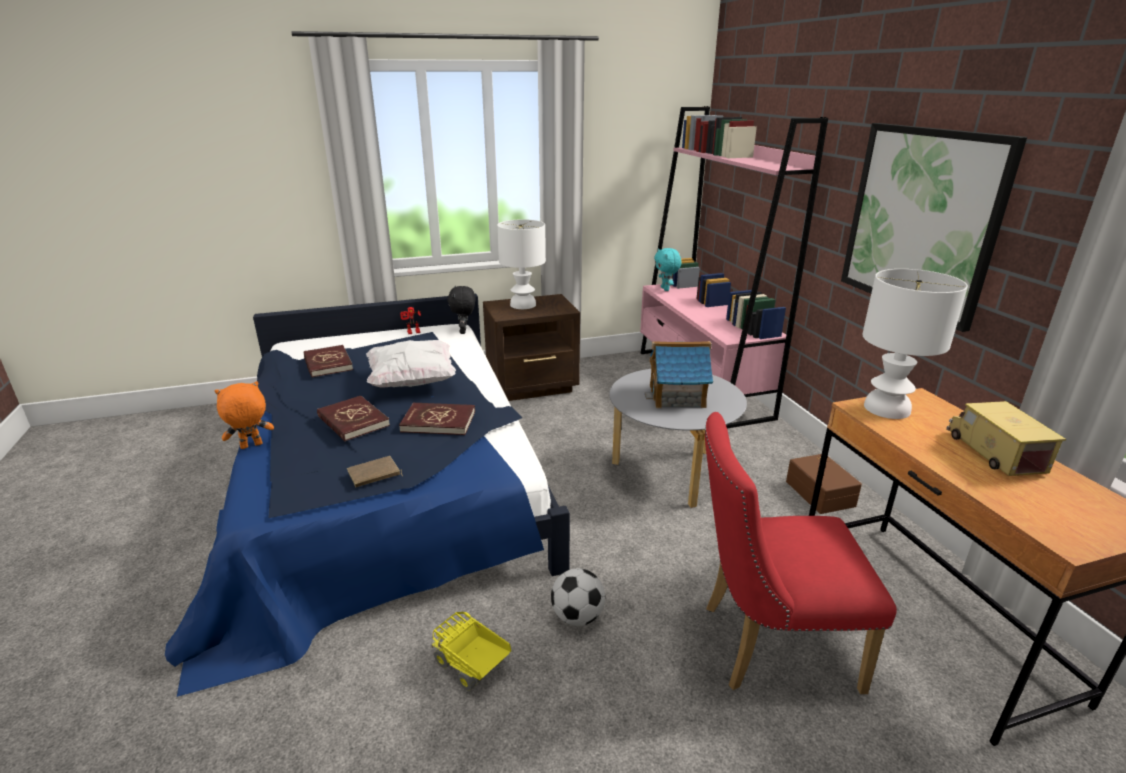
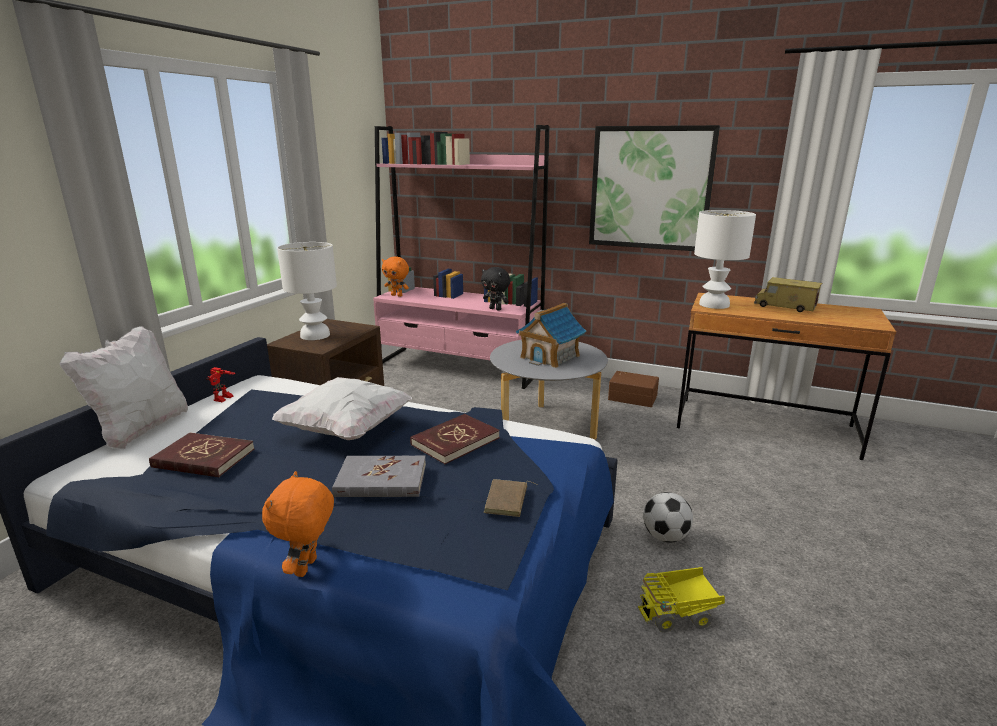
camera: 50 degrees left, 5 degrees down
red book [317,396,390,441] -> grey book [332,456,426,497]
black plush toy [447,286,475,334] -> black plush toy moved to [481,267,510,310]
turquoise plush toy [654,248,681,291] -> orange plush toy [382,257,409,297]
red chair [705,412,897,694] -> none
none -> white pillow [60,326,188,449]

